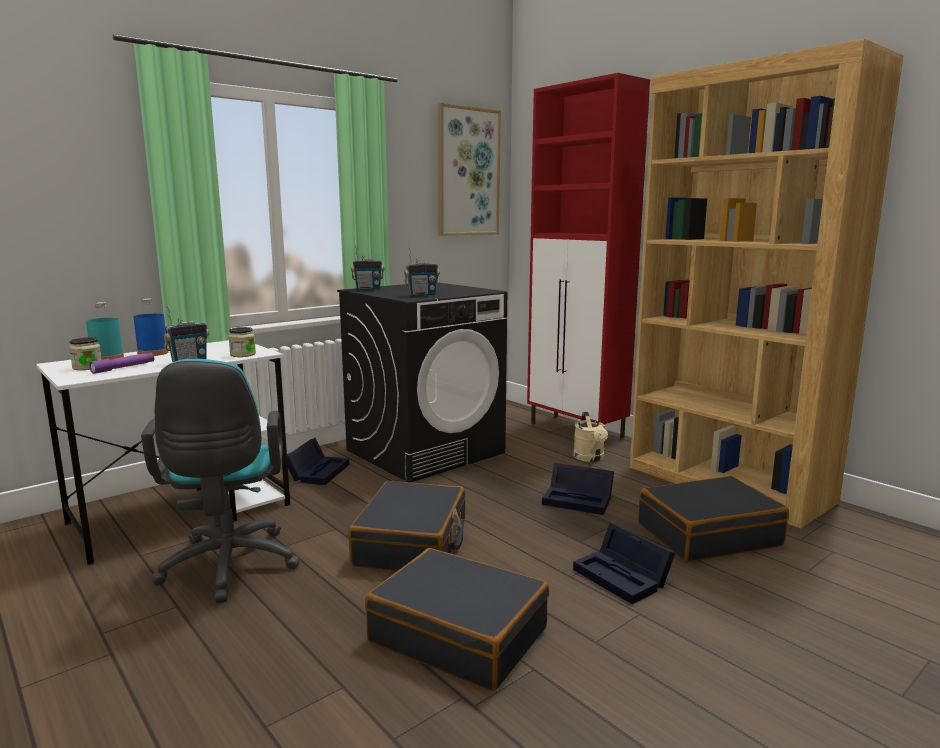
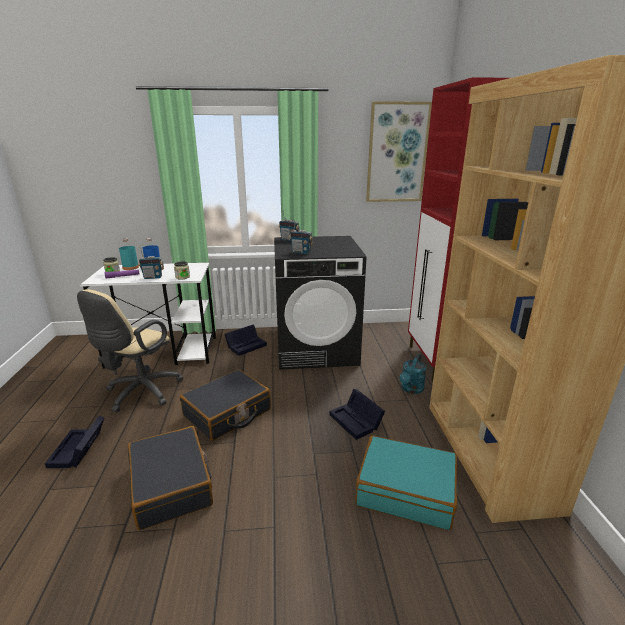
camera: 35 degrees right, 10 degrees up
turquoise office chair [141,359,300,603] -> beige office chair [77,289,183,412]
beige watering can [573,412,608,462] -> turquoise watering can [399,354,426,394]
black storage box [573,523,675,604] -> black storage box moved to [45,416,105,468]
black suitcase [638,476,789,562] -> turquoise suitcase [355,436,457,530]

